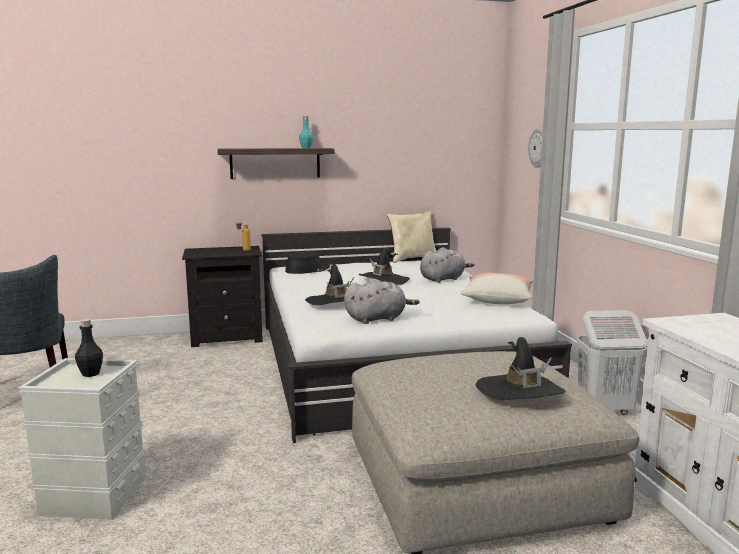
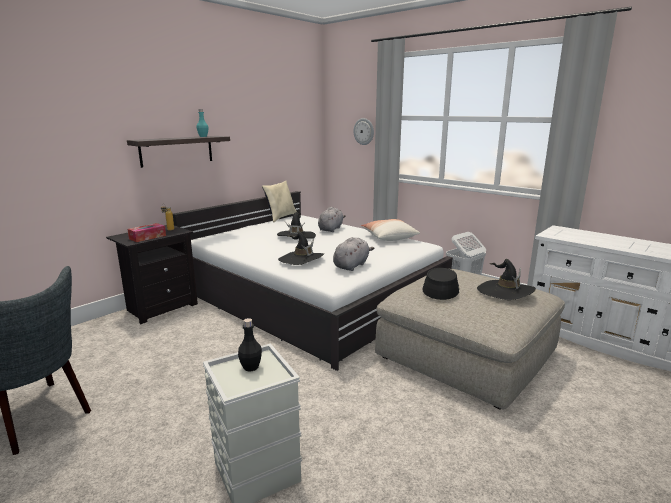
camera: 35 degrees left, 5 degrees up
black hat [285,252,330,274] -> black hat moved to [423,268,459,300]
none -> tissue box [127,223,166,242]

